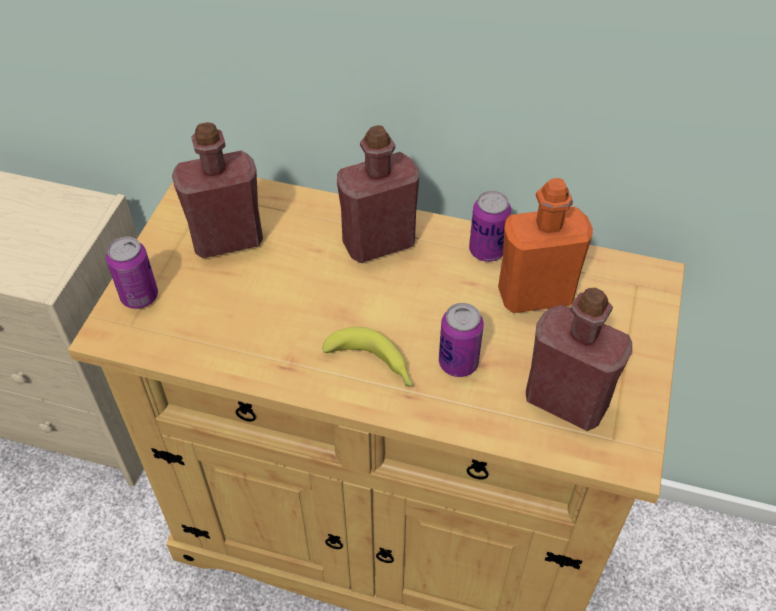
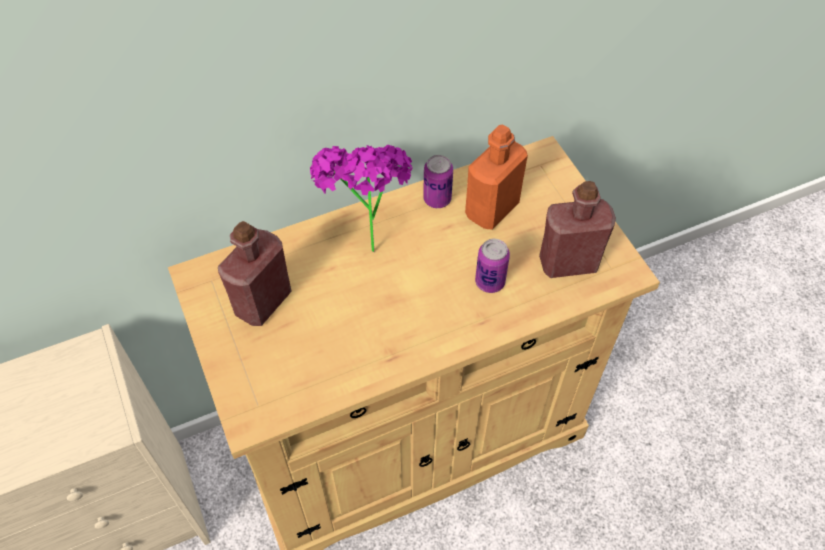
camera: 40 degrees left, 5 degrees up
can [106,236,158,309] -> none
banana [322,327,413,387] -> none
red bottle [337,125,419,263] -> potted plant [310,145,413,252]

